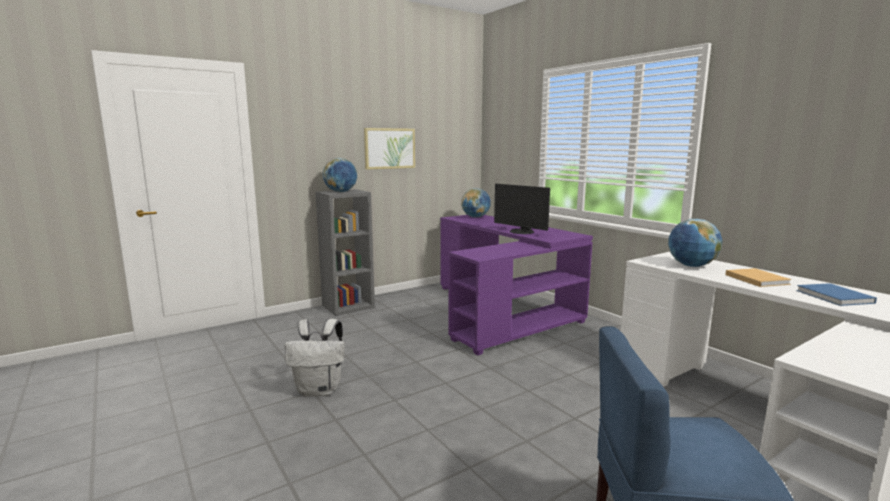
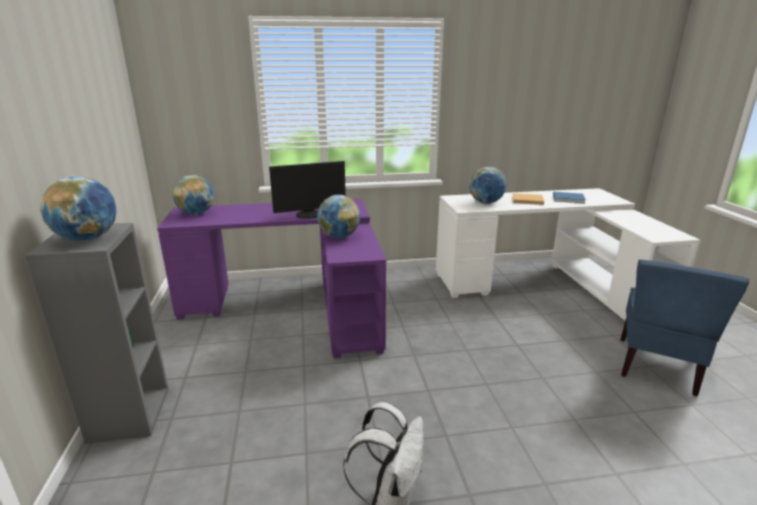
camera: 65 degrees left, 10 degrees up
picture [364,128,415,170] -> none
none -> globe [317,195,360,238]

